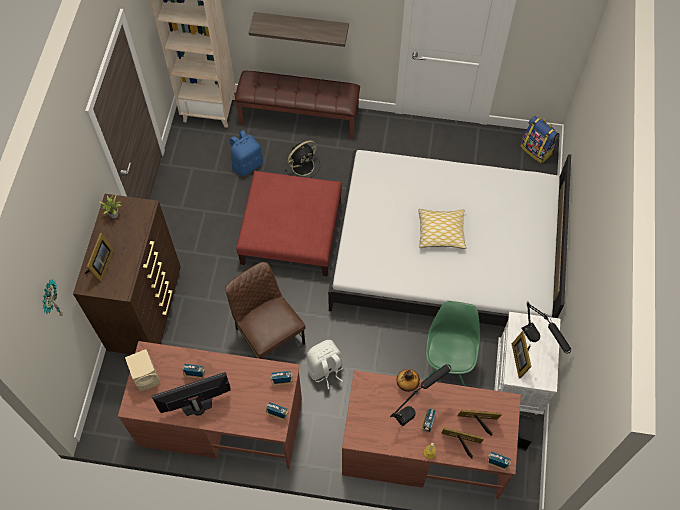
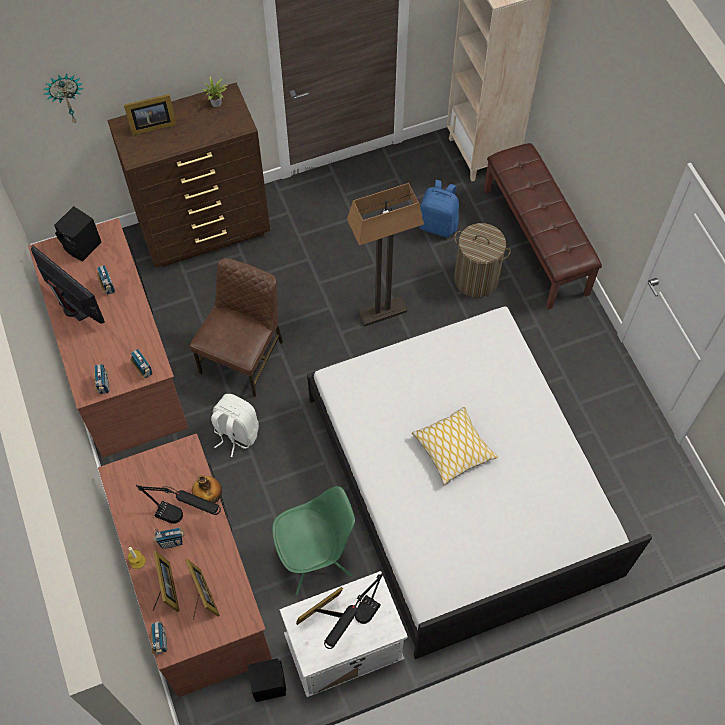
camera: 60 degrees right, 0 degrees up
beige speaker [125,349,161,391] -> black speaker [54,206,102,261]
red ottoman [236,171,342,276] -> floor lamp [347,183,424,327]
shelf [249,12,349,47] -> none
black fan [285,140,320,178] -> laundry basket [454,223,511,297]
backpack [520,116,558,163] -> none

